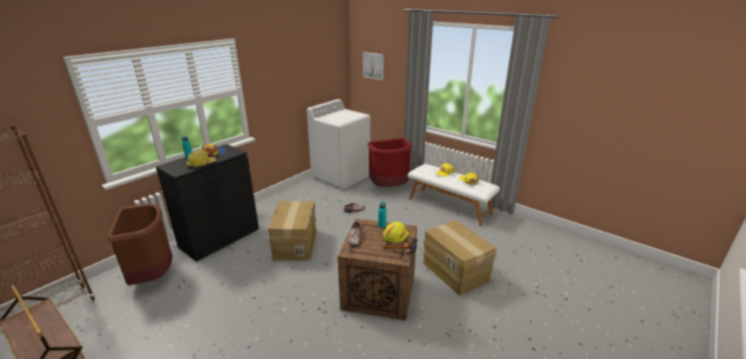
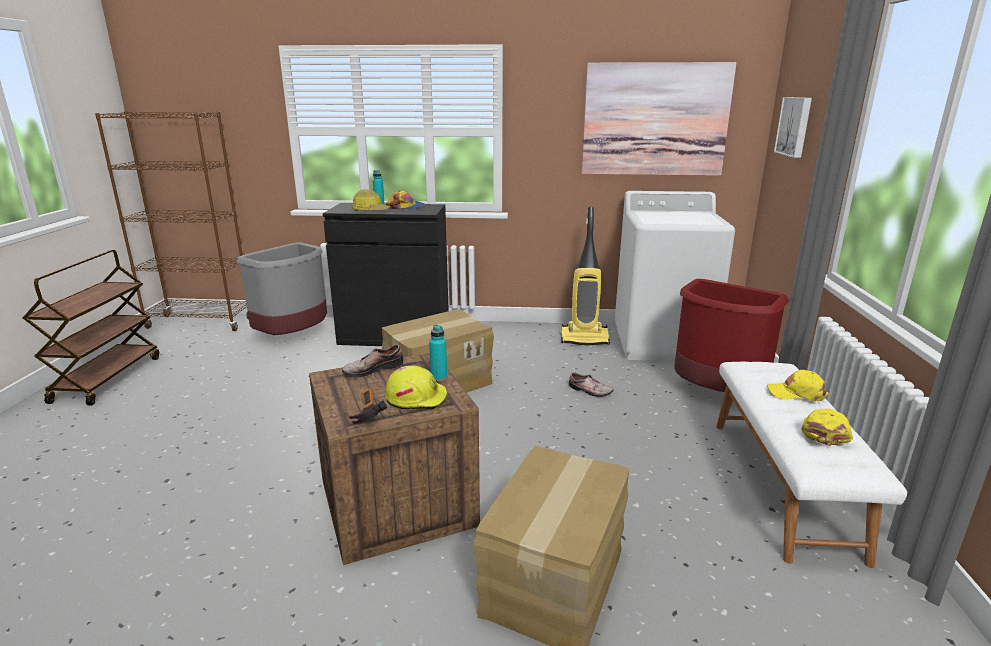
camera: 55 degrees right, 5 degrees down
brown trash can [108,204,173,286] -> grey trash can [237,242,327,335]
none -> vacuum cleaner [561,207,610,345]
none -> picture [582,62,736,176]

